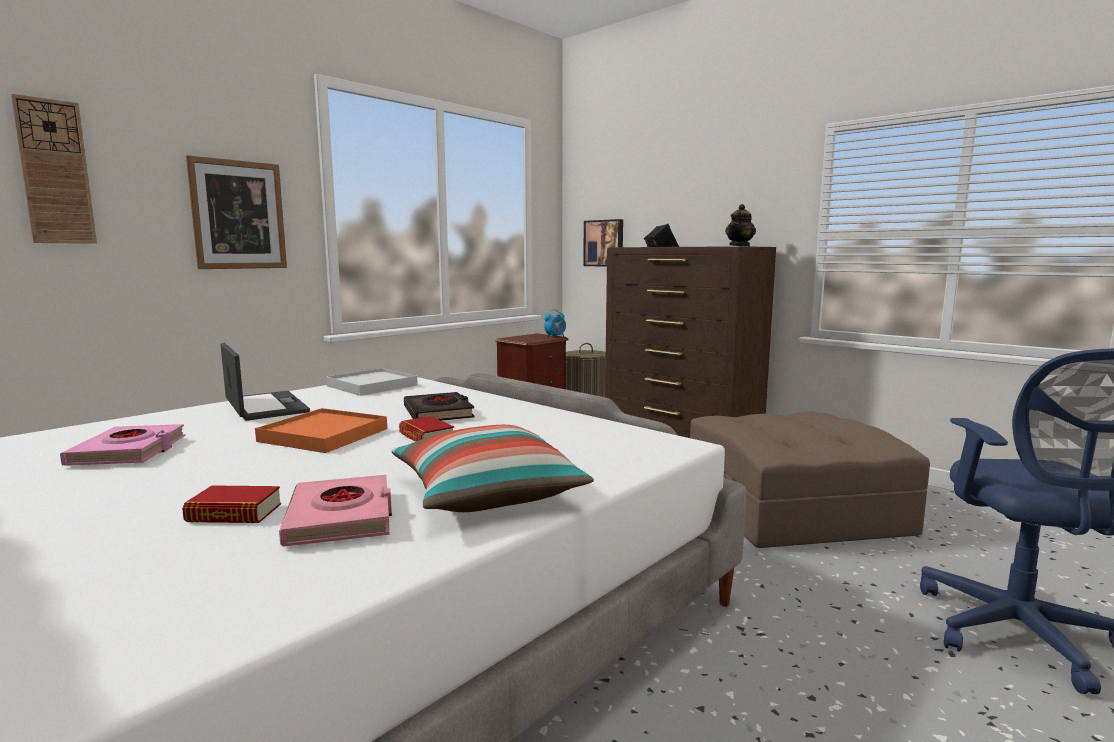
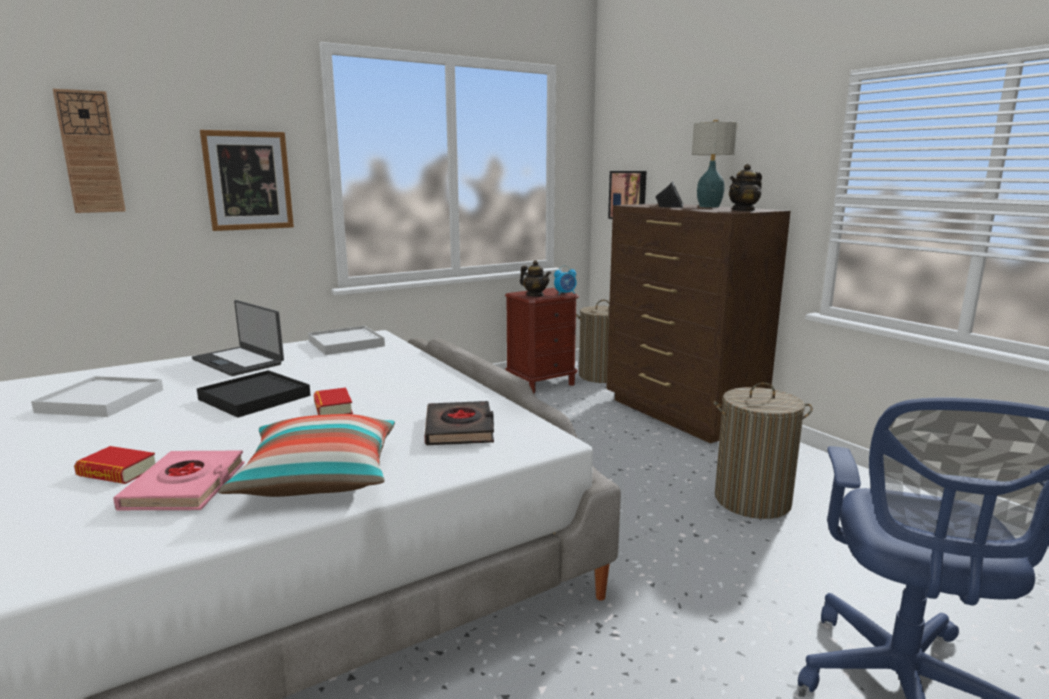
camera: 15 degrees right, 5 degrees up
pink book [60,424,186,466] -> white tray [31,376,163,417]
laptop [221,343,310,421] -> laptop turned 150 degrees clockwise [192,300,284,376]
orange tray [255,408,387,453] -> black tray [197,370,311,418]
black book [404,392,474,421] -> black book moved to [425,401,494,445]
brown ottoman [690,412,930,548] -> laundry basket [713,382,813,519]
none -> teapot [520,260,551,297]
none -> table lamp [692,120,738,208]

